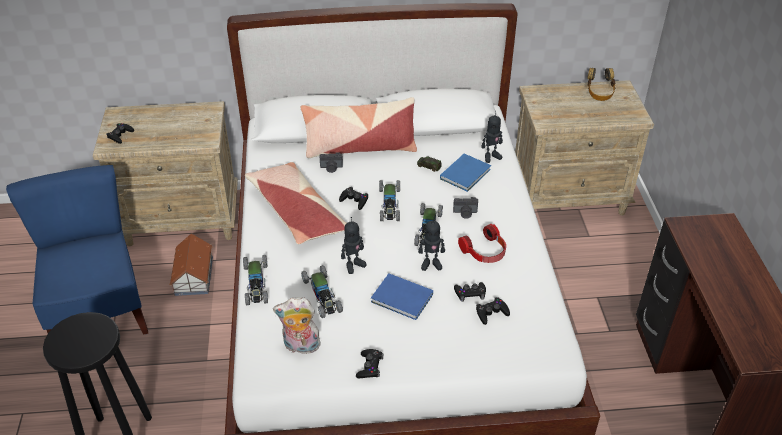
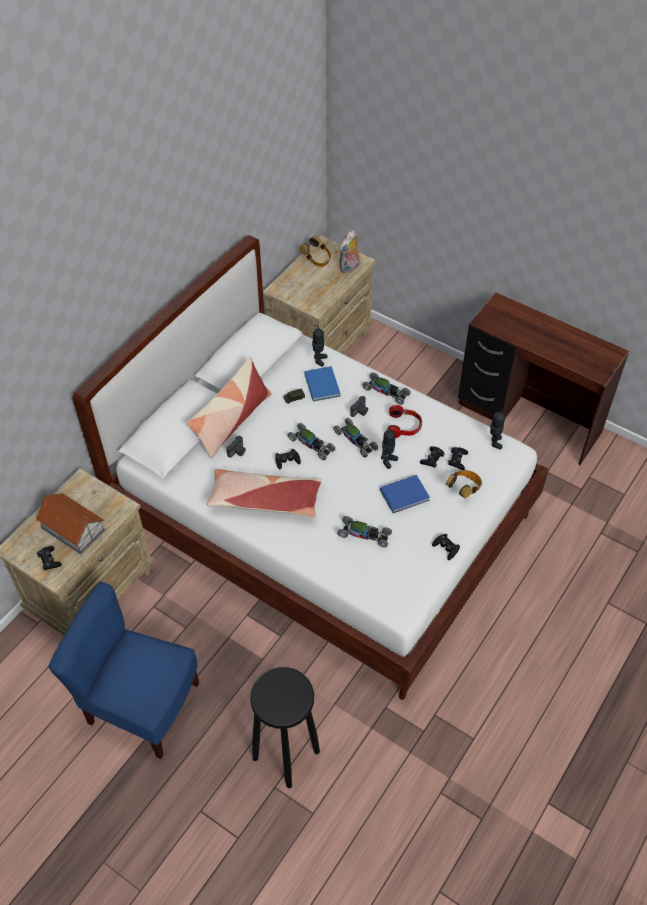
camera: 50 degrees left, 10 degrees up
toy house [169,233,213,296] -> toy house moved to [36,493,105,554]
toy car [243,255,268,305] -> toy car moved to [362,373,411,405]
plush toy [273,297,322,354] -> plush toy moved to [339,230,360,273]
toy robot [341,217,367,274] -> toy robot moved to [490,409,505,449]
none -> headphones [446,470,482,498]

